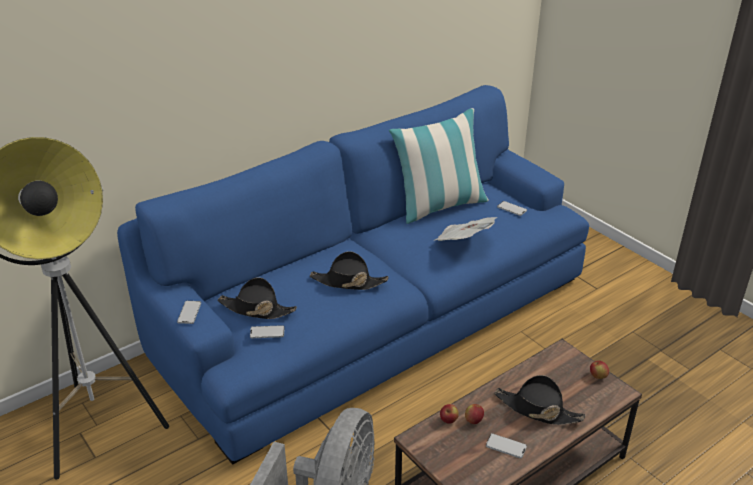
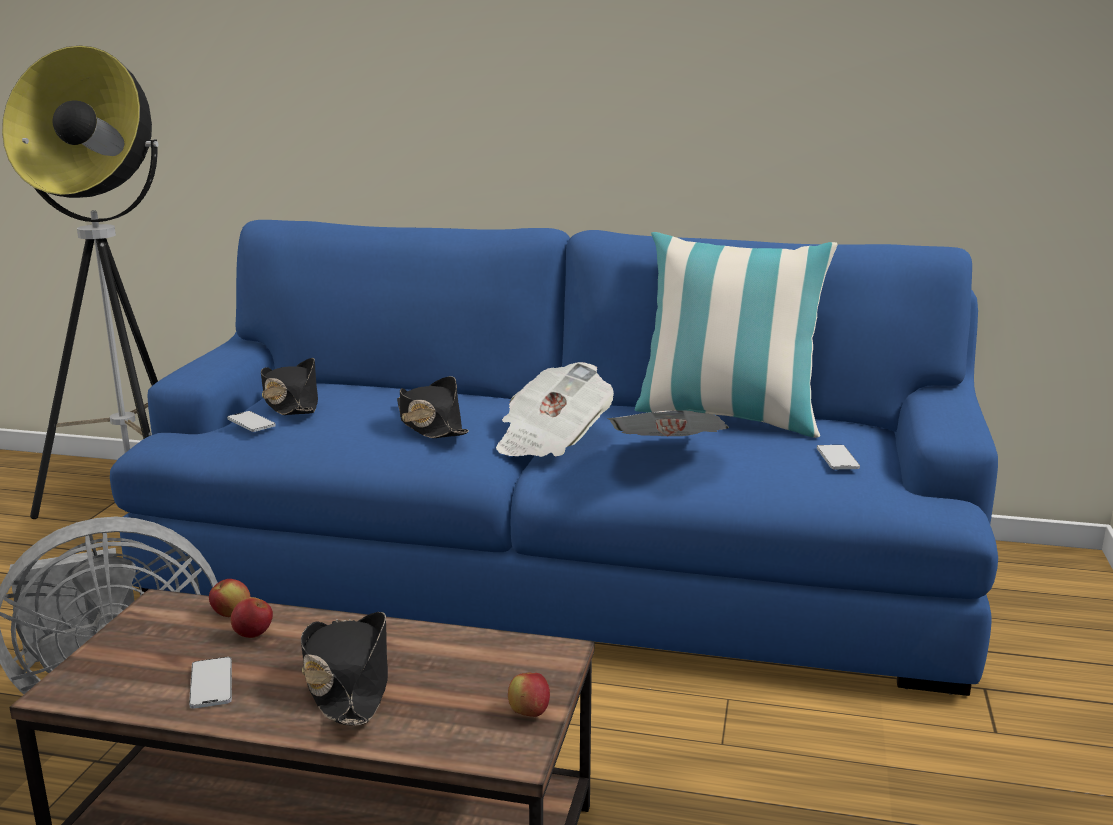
camera: 50 degrees right, 15 degrees down
phone [177,301,201,324] -> none
none -> newspaper [496,362,614,457]

